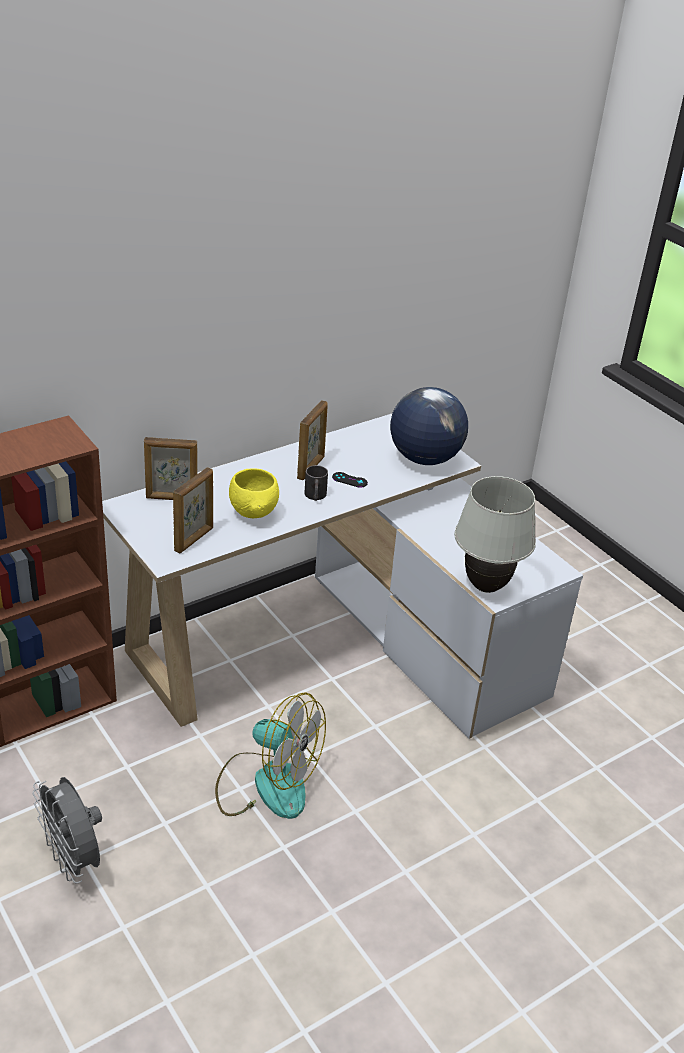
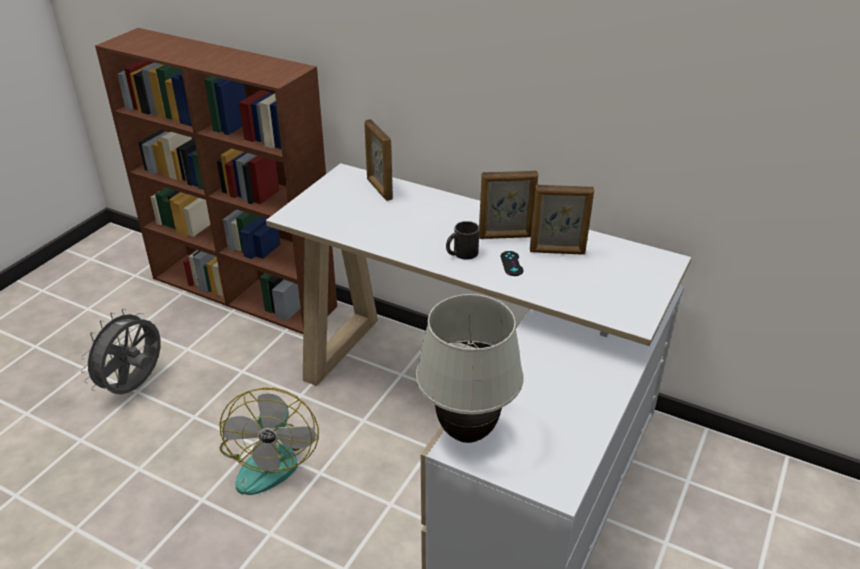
camera: 65 degrees right, 0 degrees up
picture frame [173,467,213,554] -> picture frame moved to [530,184,594,255]
yellow bowl [229,468,279,518] -> none
globe [390,387,468,465] -> none

